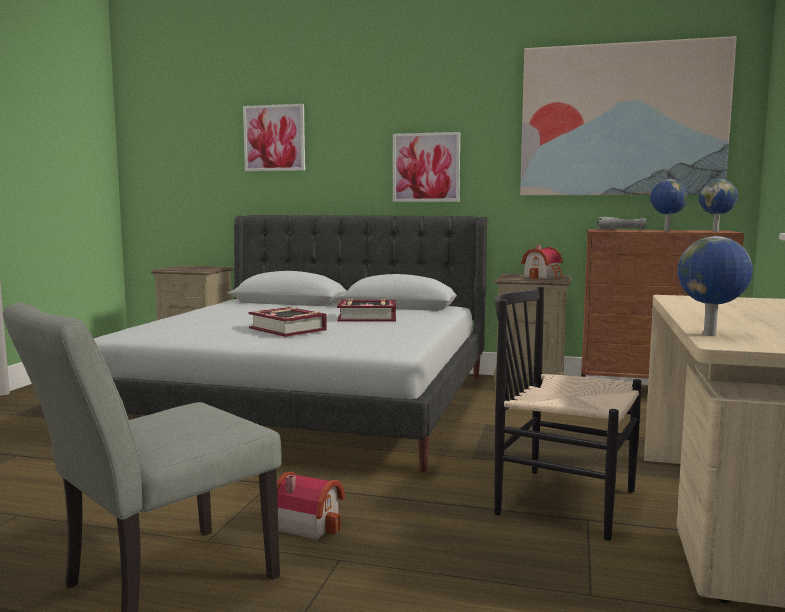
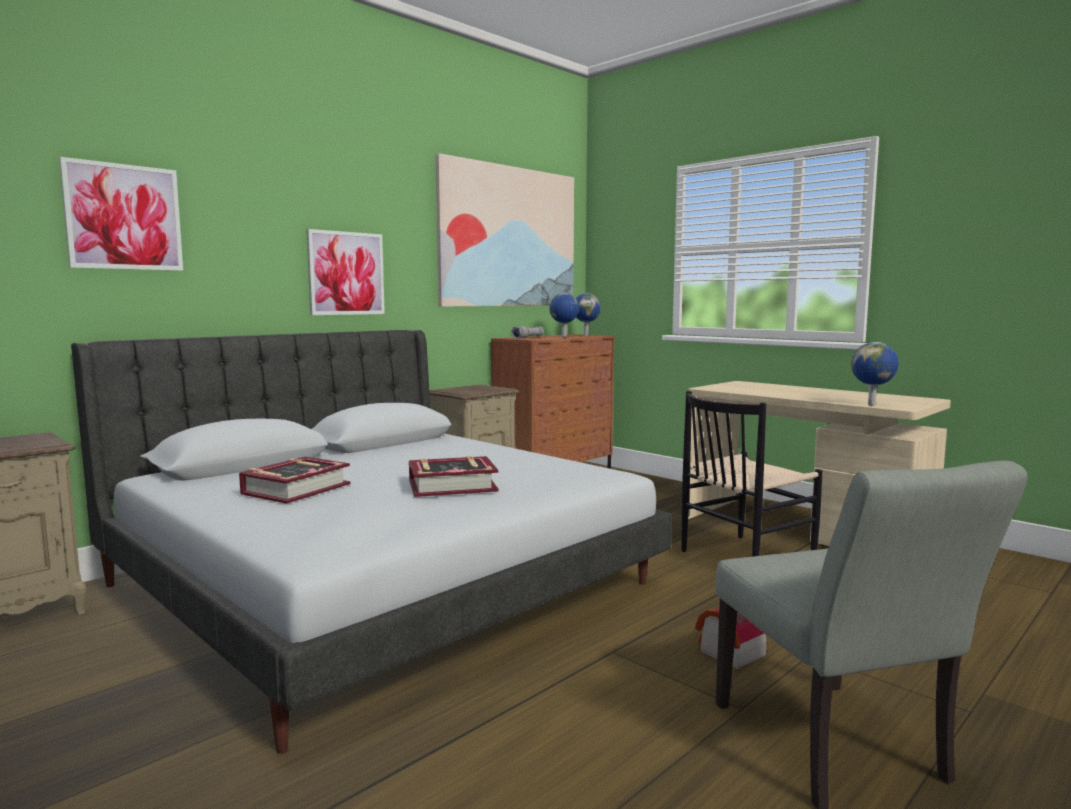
camera: 60 degrees left, 0 degrees up
book [337,299,396,321] -> book moved to [239,457,351,504]
toy house [521,245,563,279] -> none

